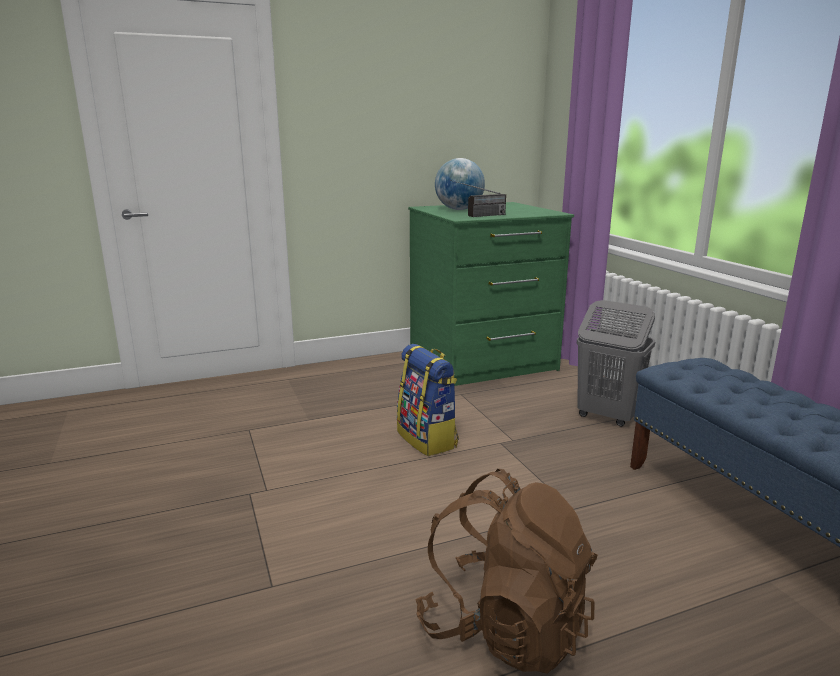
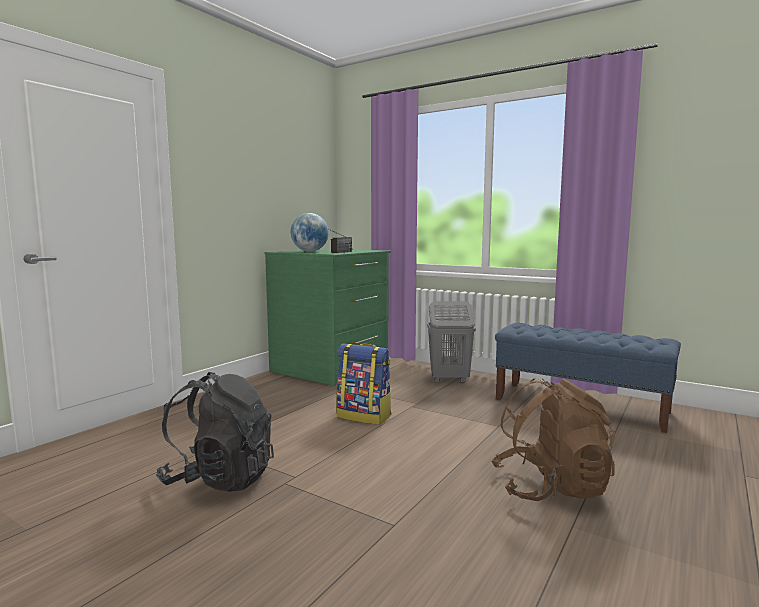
camera: 35 degrees left, 10 degrees down
none -> black backpack [156,372,274,492]

